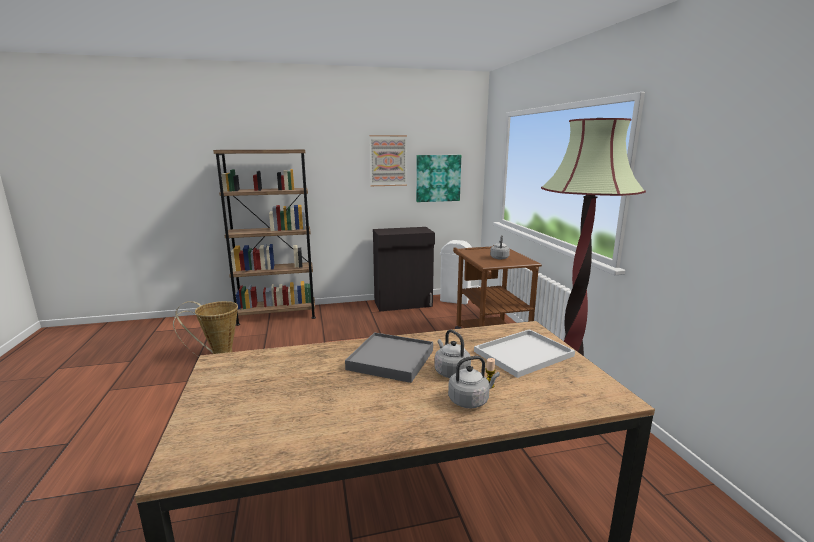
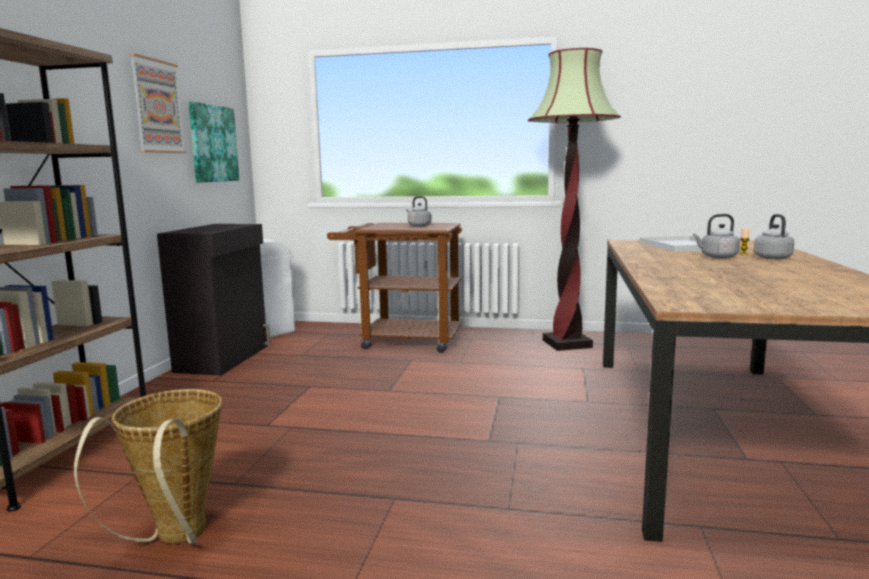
camera: 65 degrees left, 5 degrees down
grey tray [345,332,433,383] -> none

